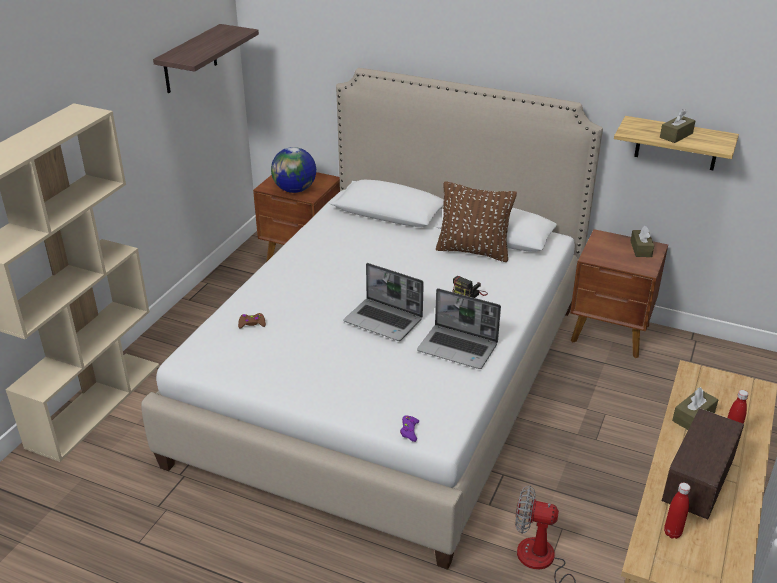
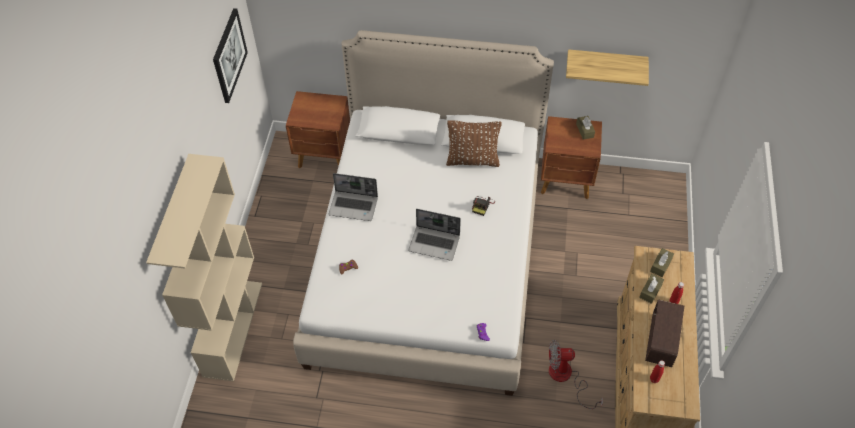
camera: 15 degrees left, 20 degrees up
shelf [153,24,259,93] -> picture [213,8,248,103]
globe [271,147,316,193] -> none
laptop [417,288,501,369] -> laptop moved to [329,173,378,221]
brown tissue box [660,109,696,143] -> brown tissue box moved to [650,248,674,277]

